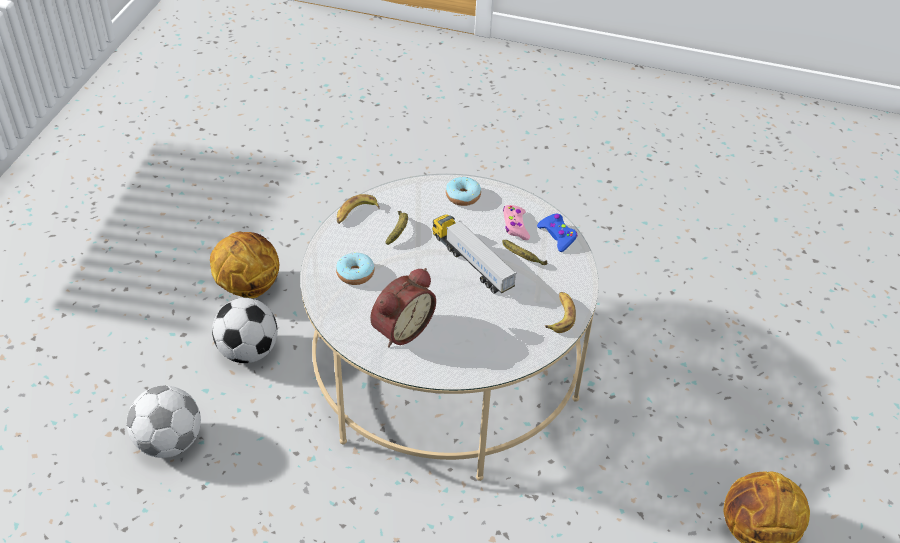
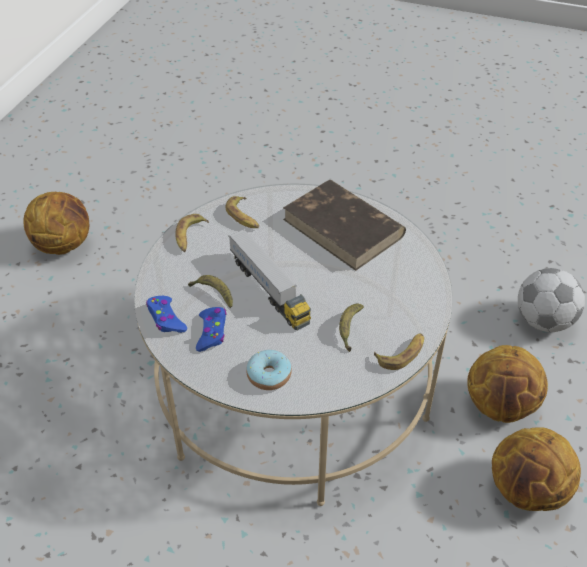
camera: 175 degrees left, 0 degrees up
football [212,298,278,363] -> basketball [467,345,548,423]
donut [336,252,375,285] -> none
alarm clock [370,268,436,347] -> brown book [283,180,406,271]
pink game controller [503,205,530,240] -> blue game controller [196,307,227,352]
none -> banana [226,196,259,228]

